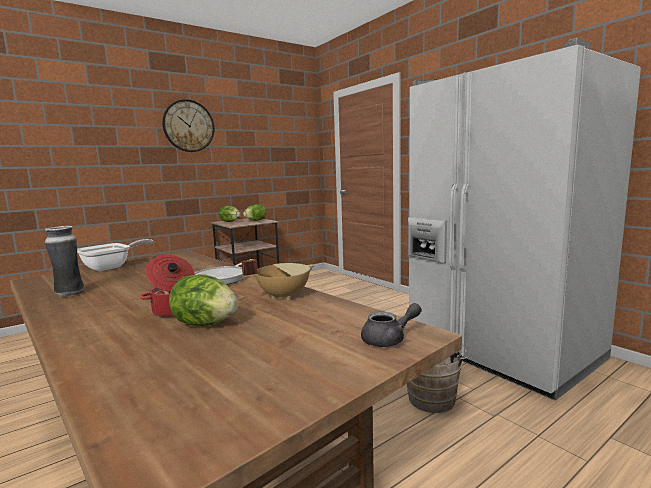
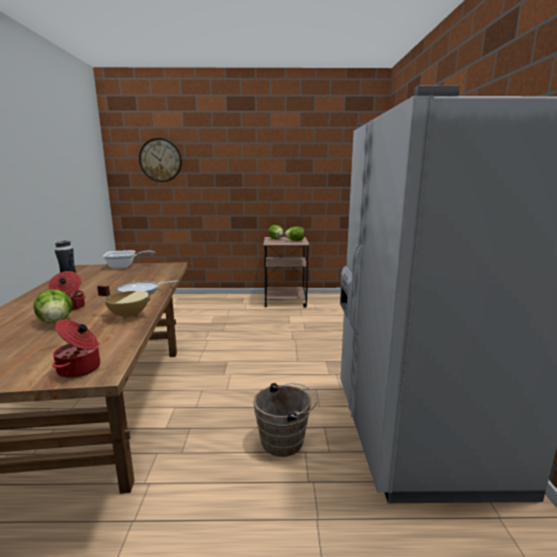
camera: 35 degrees right, 5 degrees up
wall clock [162,99,214,152] -> wall clock moved to [139,138,182,182]
grey teapot [361,303,422,347] -> cooking pot [52,320,100,378]

